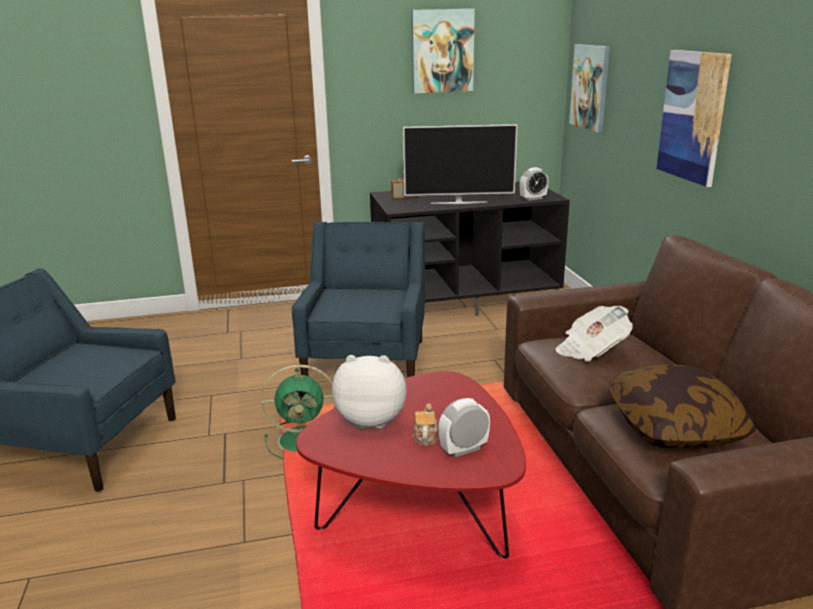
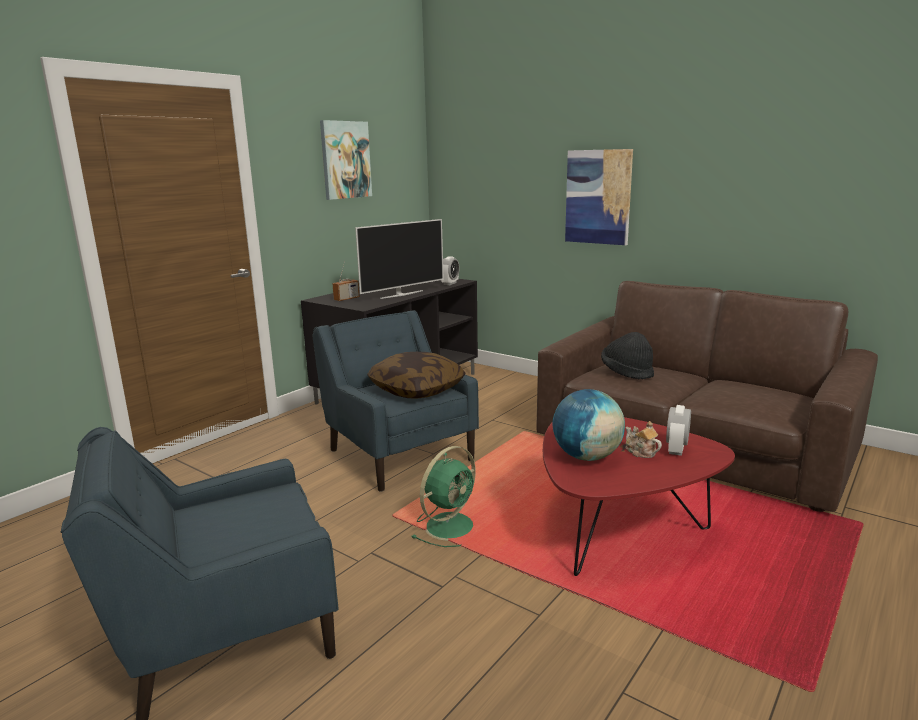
camera: 40 degrees left, 5 degrees down
plush toy [332,355,407,428] -> globe [552,389,625,461]
newspaper [555,306,633,362] -> black hat [601,332,654,379]
picture [569,44,610,132] -> none
pillow [609,364,756,449] -> pillow moved to [367,352,466,399]

